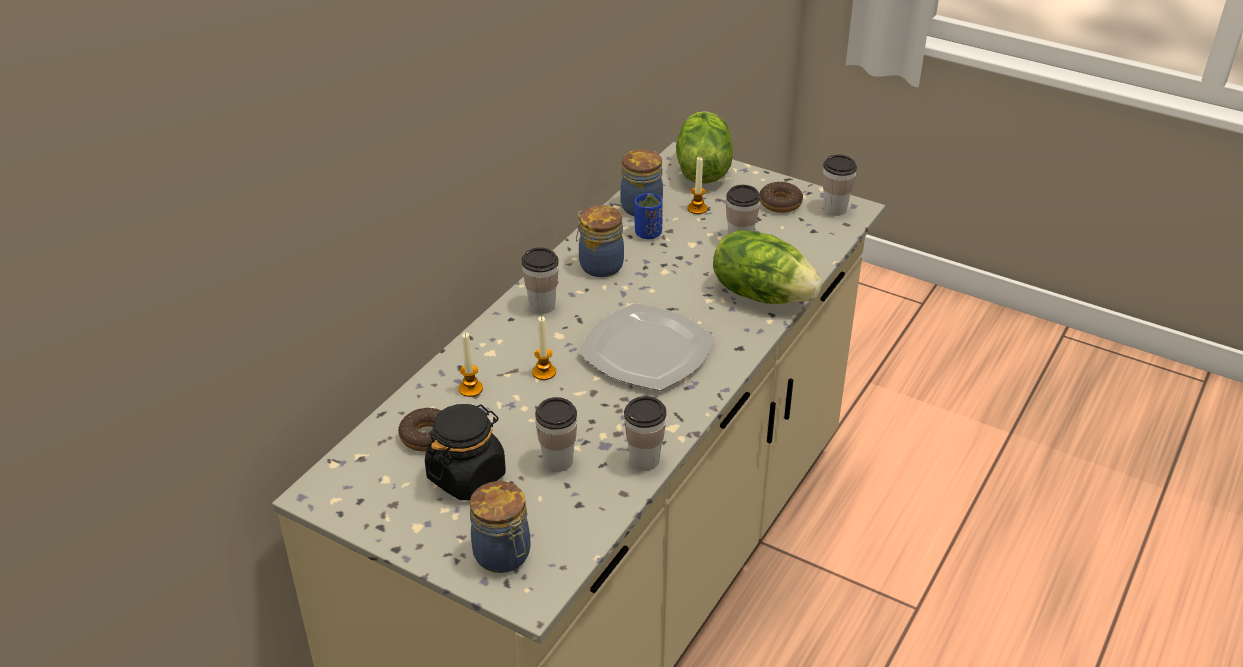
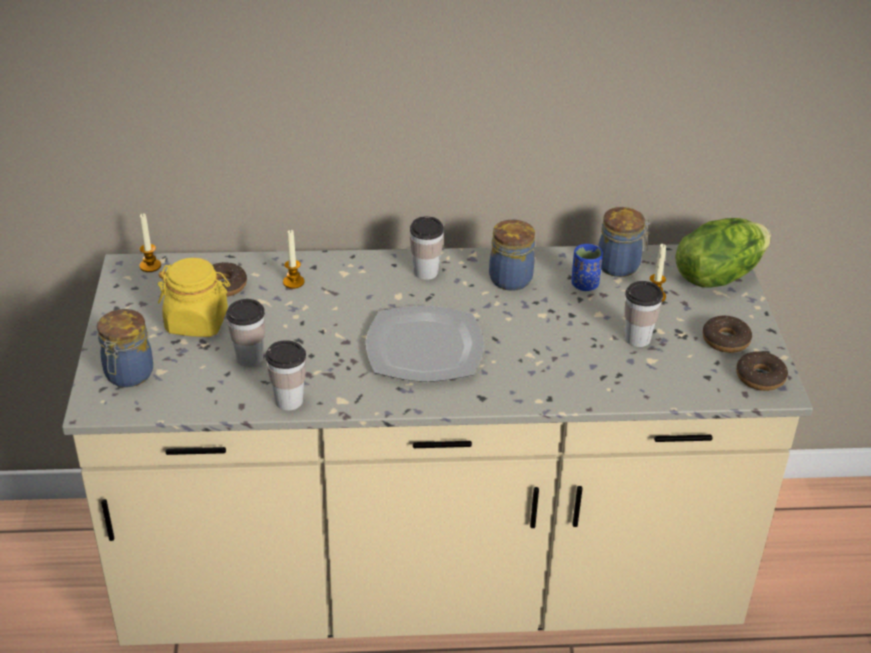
camera: 55 degrees right, 0 degrees up
black jar [425,404,506,500] -> yellow jar [158,258,230,337]
candle [532,316,556,380] -> candle moved to [139,213,161,272]
lettuce [713,230,822,304] -> none
cup [823,155,857,216] -> donut [736,351,788,391]

